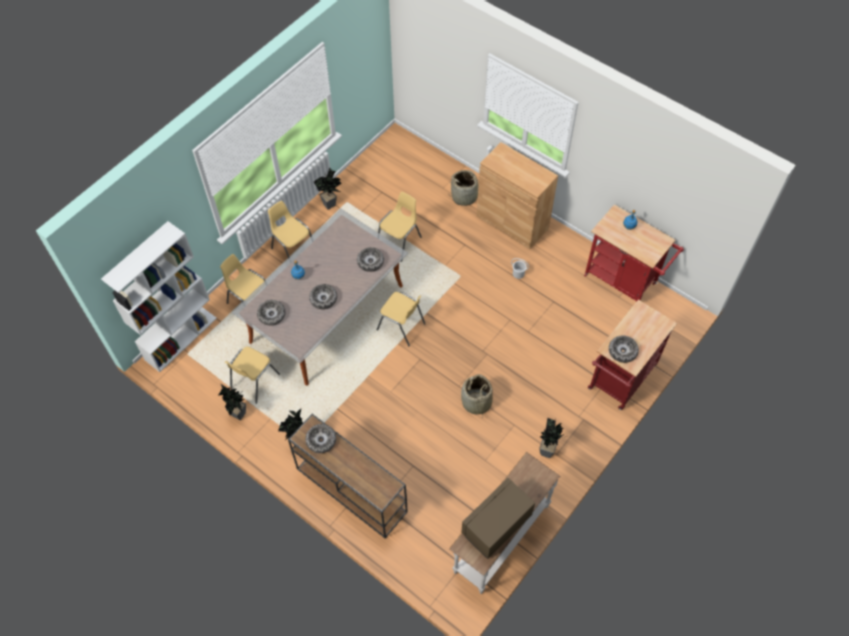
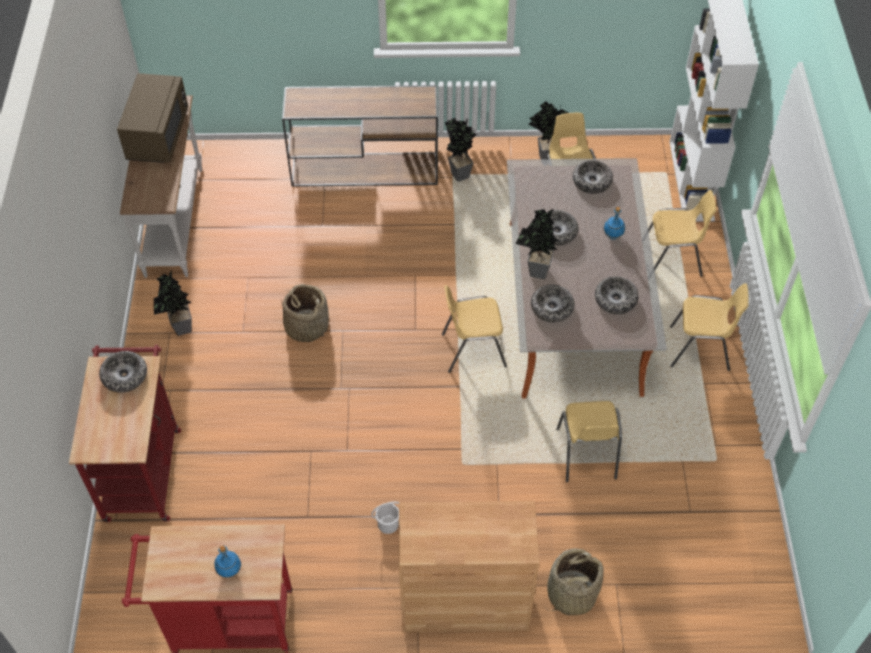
camera: 140 degrees right, 5 degrees down
bowl [305,424,336,453] -> bowl moved to [595,276,639,314]
potted plant [314,167,342,210] -> potted plant moved to [516,209,559,279]

